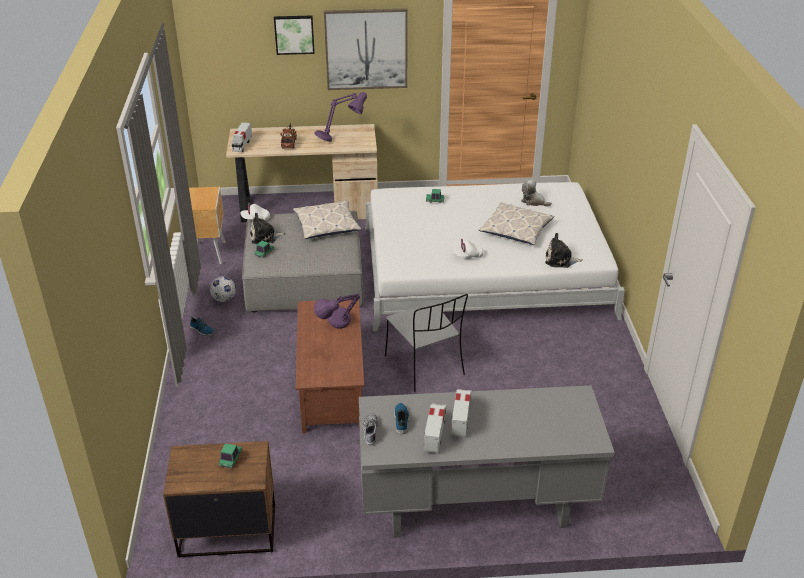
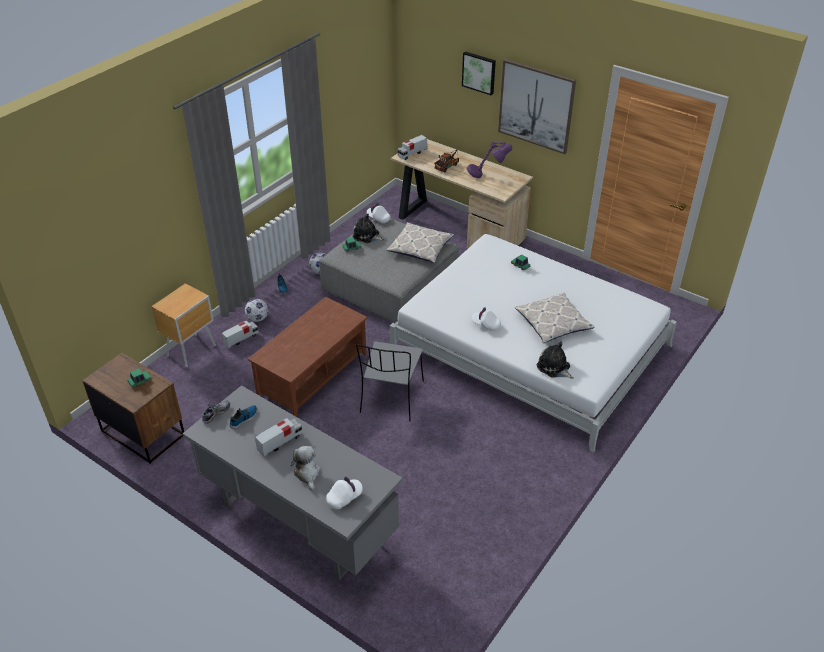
camera: 40 degrees right, 5 degrees up
brown nightstand [189,187,226,265] -> brown nightstand moved to [151,283,216,368]
purple table lamp [314,293,360,329] -> none
toy truck [424,403,446,453] -> toy truck moved to [221,320,259,349]
plush toy [521,180,552,207] -> plush toy moved to [290,446,321,491]
none -> football [245,299,268,322]
none -> white cap [326,476,363,509]

